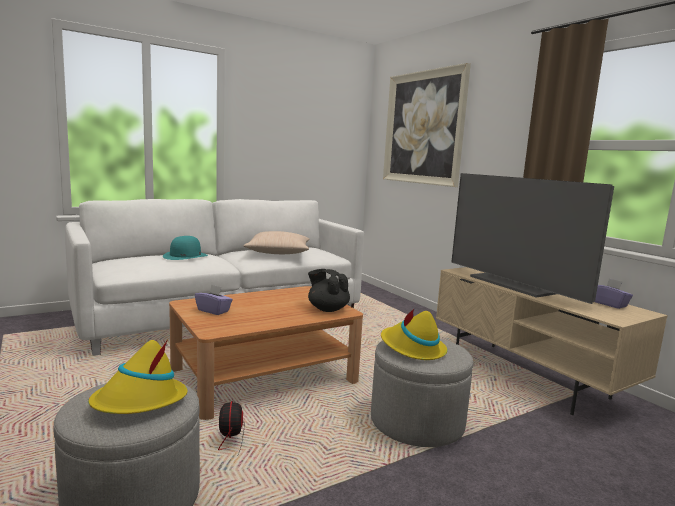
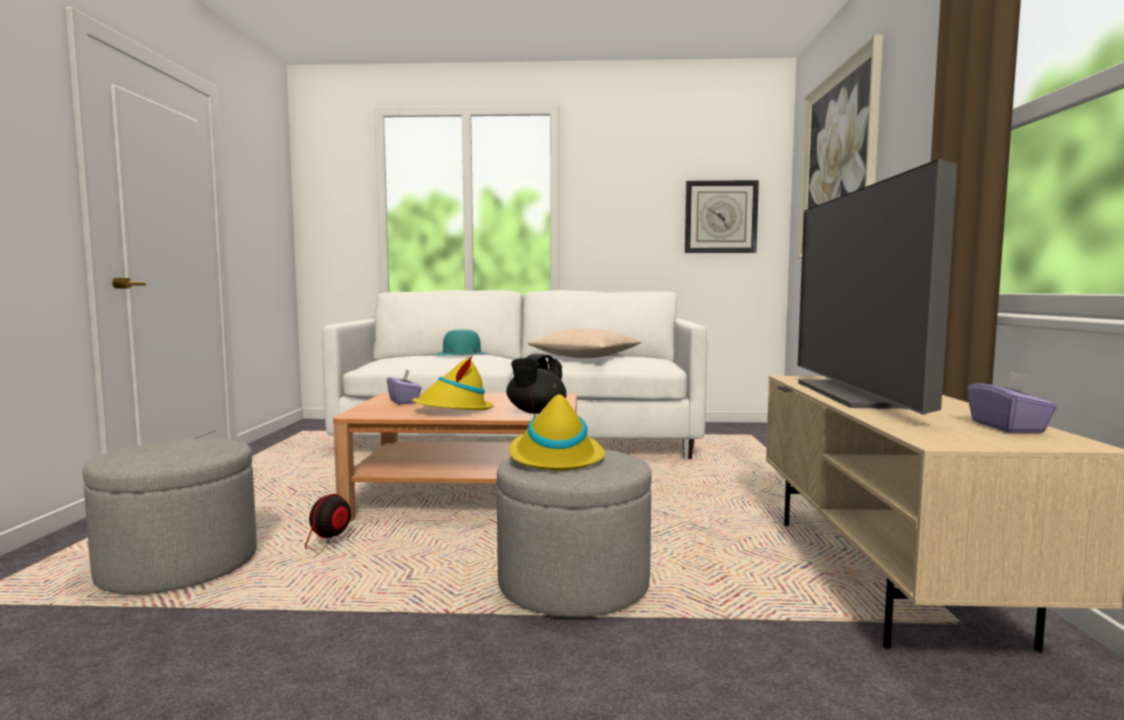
camera: 35 degrees right, 5 degrees down
yellow hat [88,339,187,414] -> yellow hat moved to [412,355,494,410]
black teapot [308,269,350,312] -> black teapot turned 135 degrees counterclockwise [506,354,567,414]
none -> wall clock [685,180,759,253]

